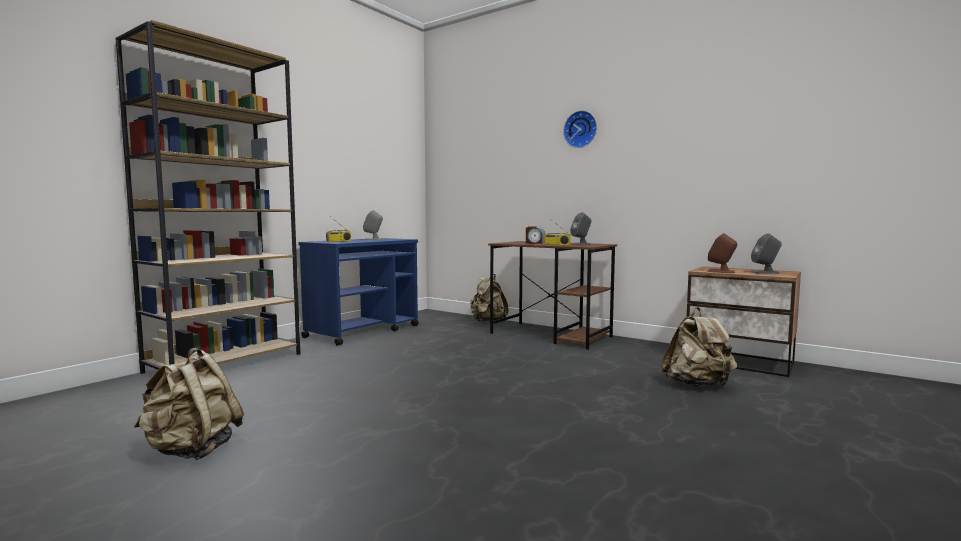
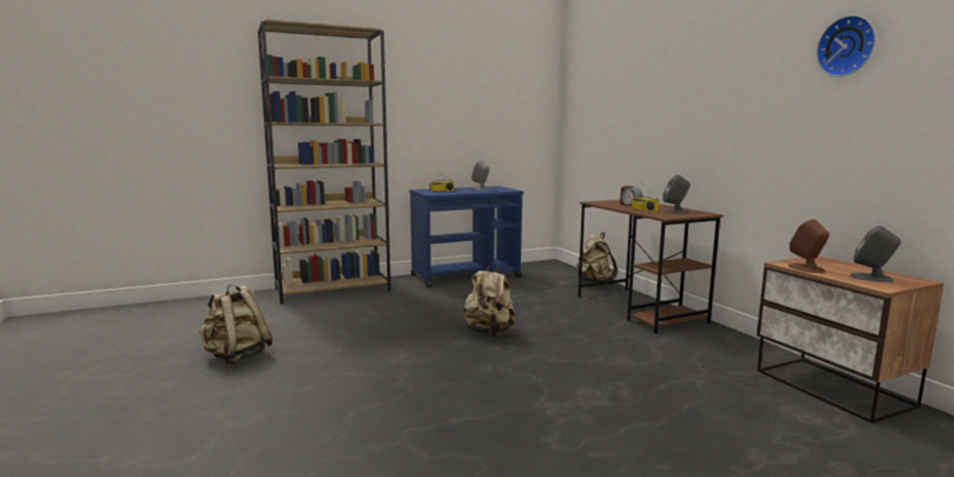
camera: 30 degrees right, 5 degrees up
wall clock [563,110,597,148] -> wall clock moved to [816,15,876,77]
beige backpack [661,307,737,386] -> beige backpack moved to [463,263,515,336]

